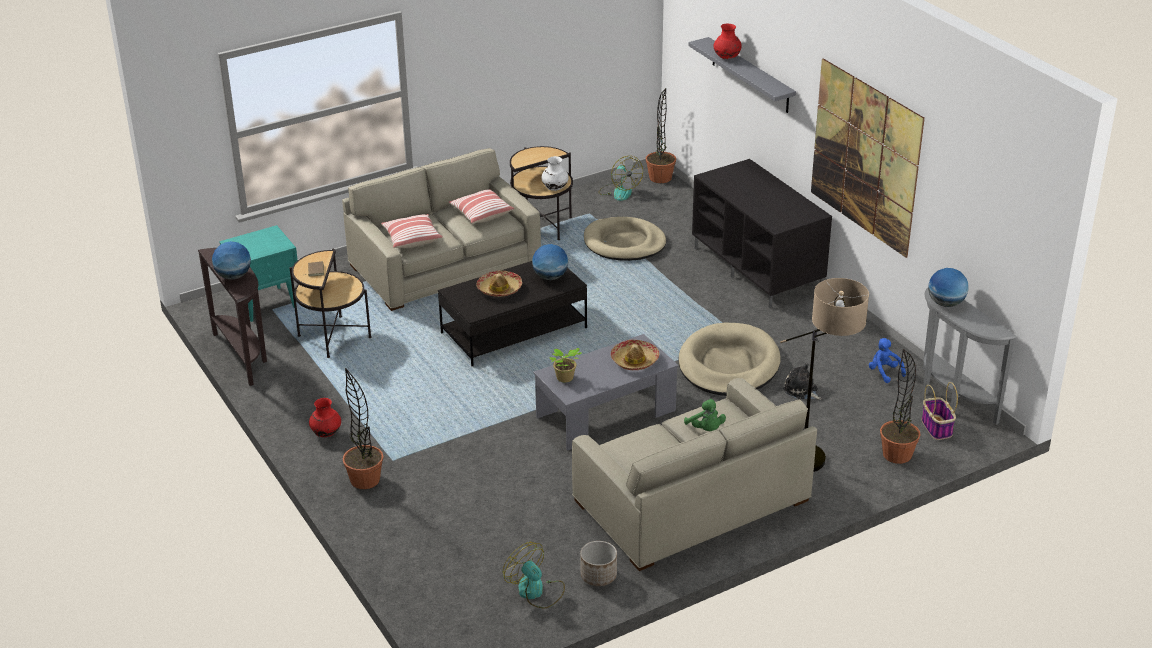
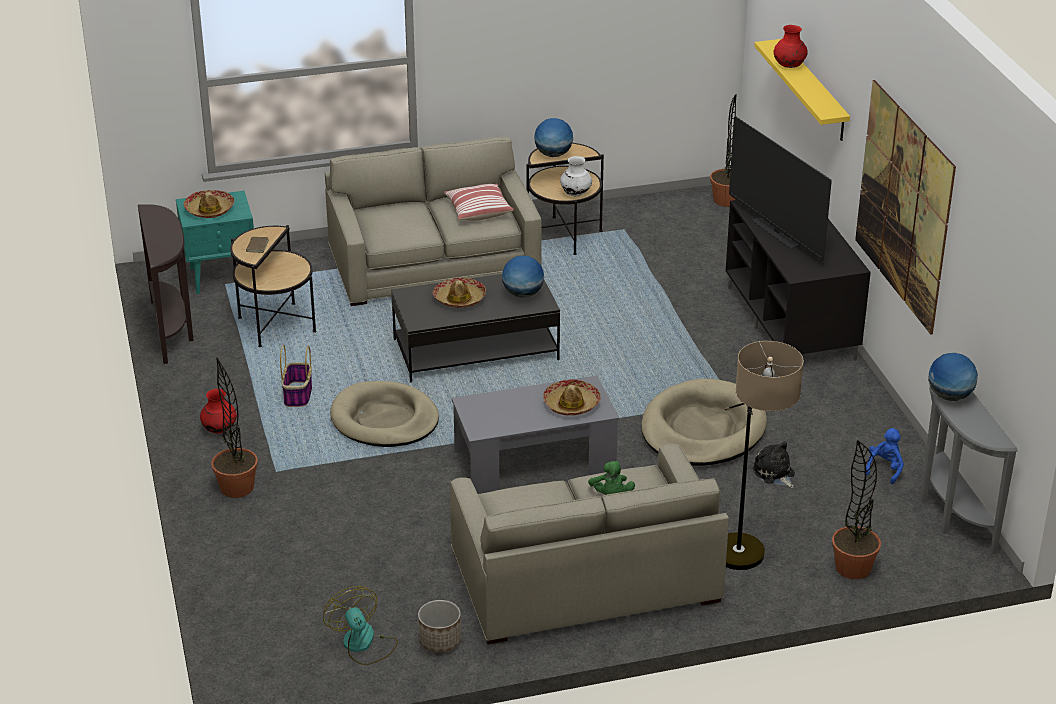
camera: 15 degrees right, 0 degrees up
globe [212,241,251,279] -> globe moved to [535,118,573,157]
pillow [381,214,443,248] -> none
potted plant [549,348,582,382] -> none
beige dog bed [584,217,666,261] -> beige dog bed moved to [330,381,439,447]
fan [599,156,643,201] -> none
grey shelf [689,37,796,113] -> yellow shelf [754,39,850,141]
blue plush toy [869,338,906,383] -> blue plush toy turned 45 degrees clockwise [866,428,904,484]
basket [922,382,958,440] -> basket moved to [280,345,312,407]
none -> hat [184,190,234,218]
none -> television [729,116,832,261]

